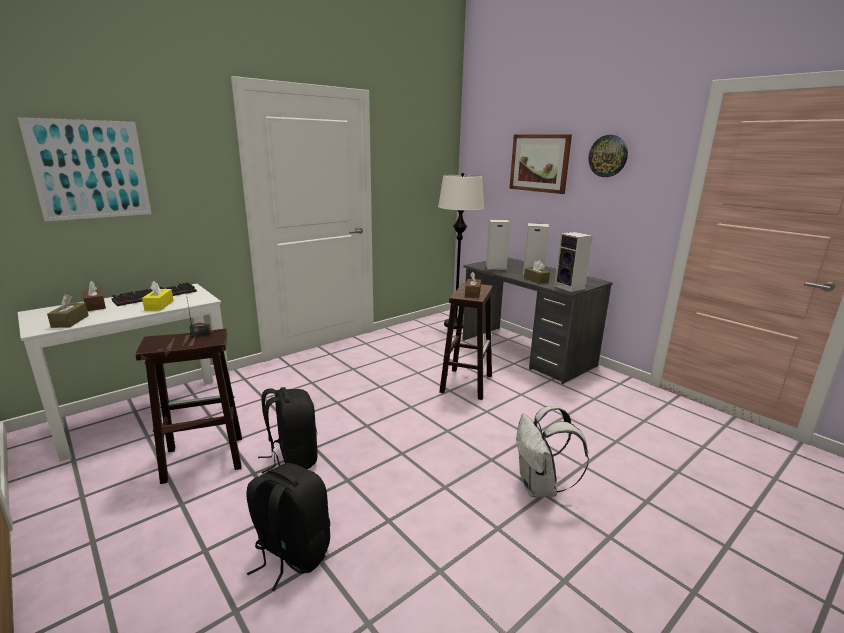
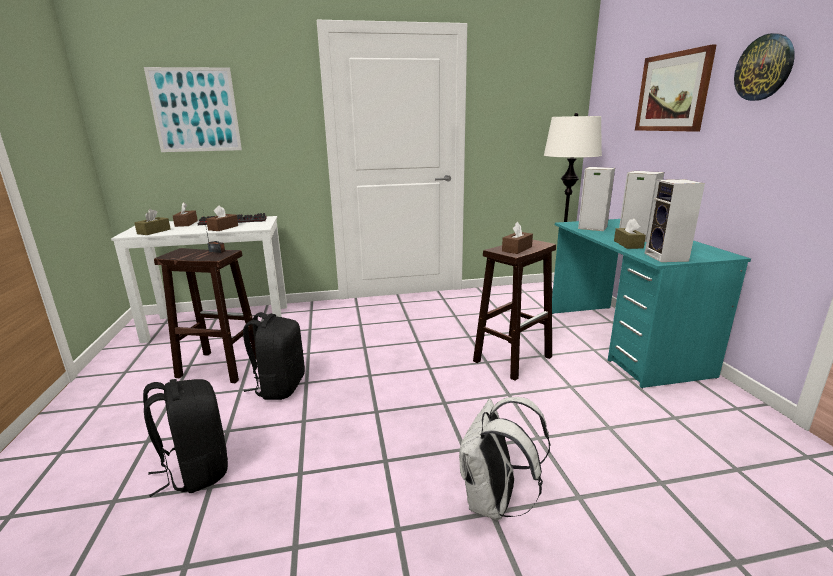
camera: 30 degrees right, 0 degrees up
yellow tissue box [142,281,174,311] -> brown tissue box [206,205,238,231]
grey desk [462,258,613,384] -> turquoise desk [552,219,751,388]

